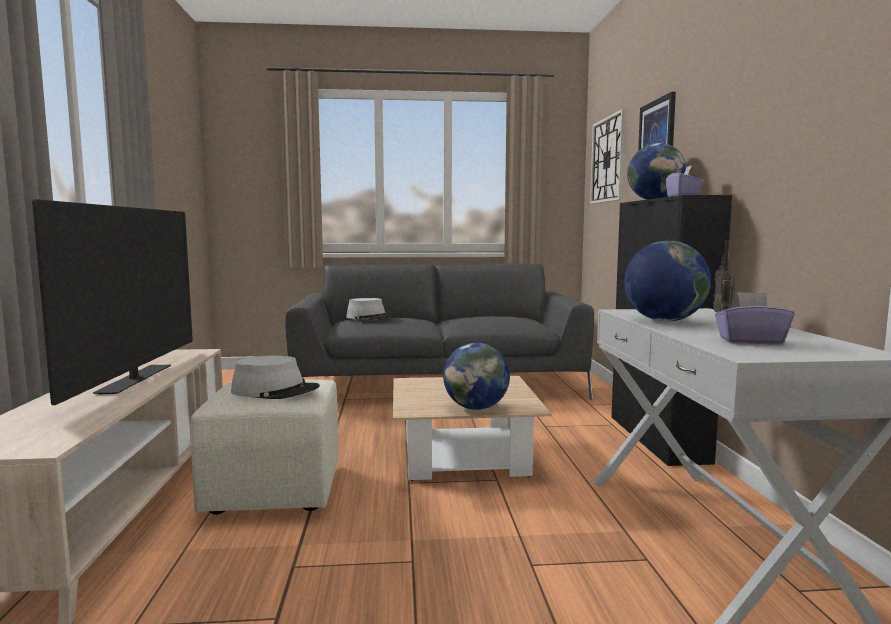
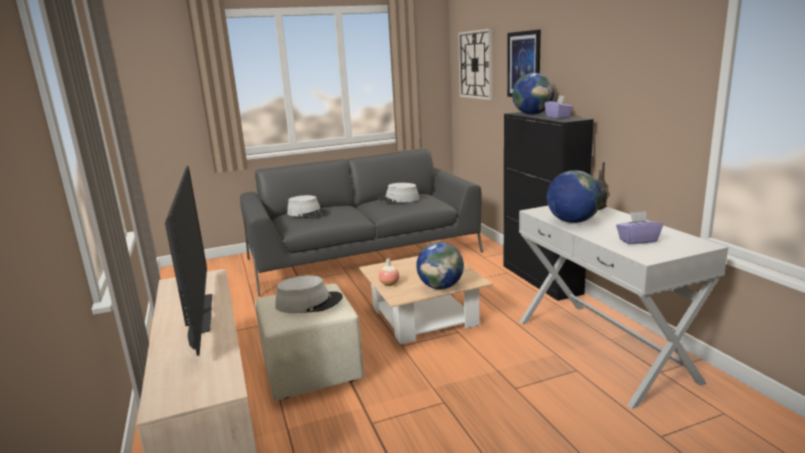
camera: 15 degrees left, 10 degrees up
none -> grey hat [378,183,419,203]
none -> vase [379,259,399,286]

